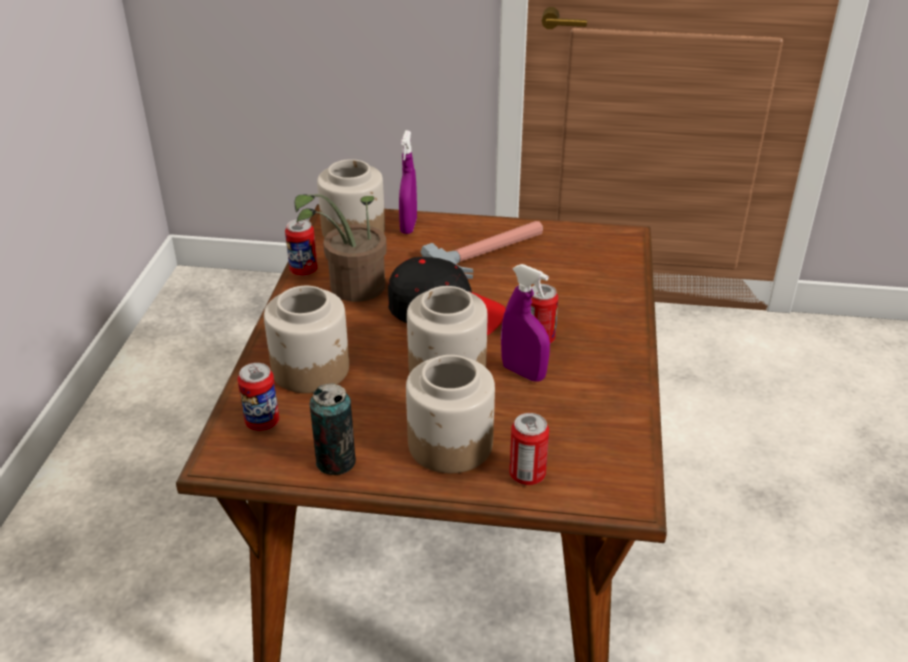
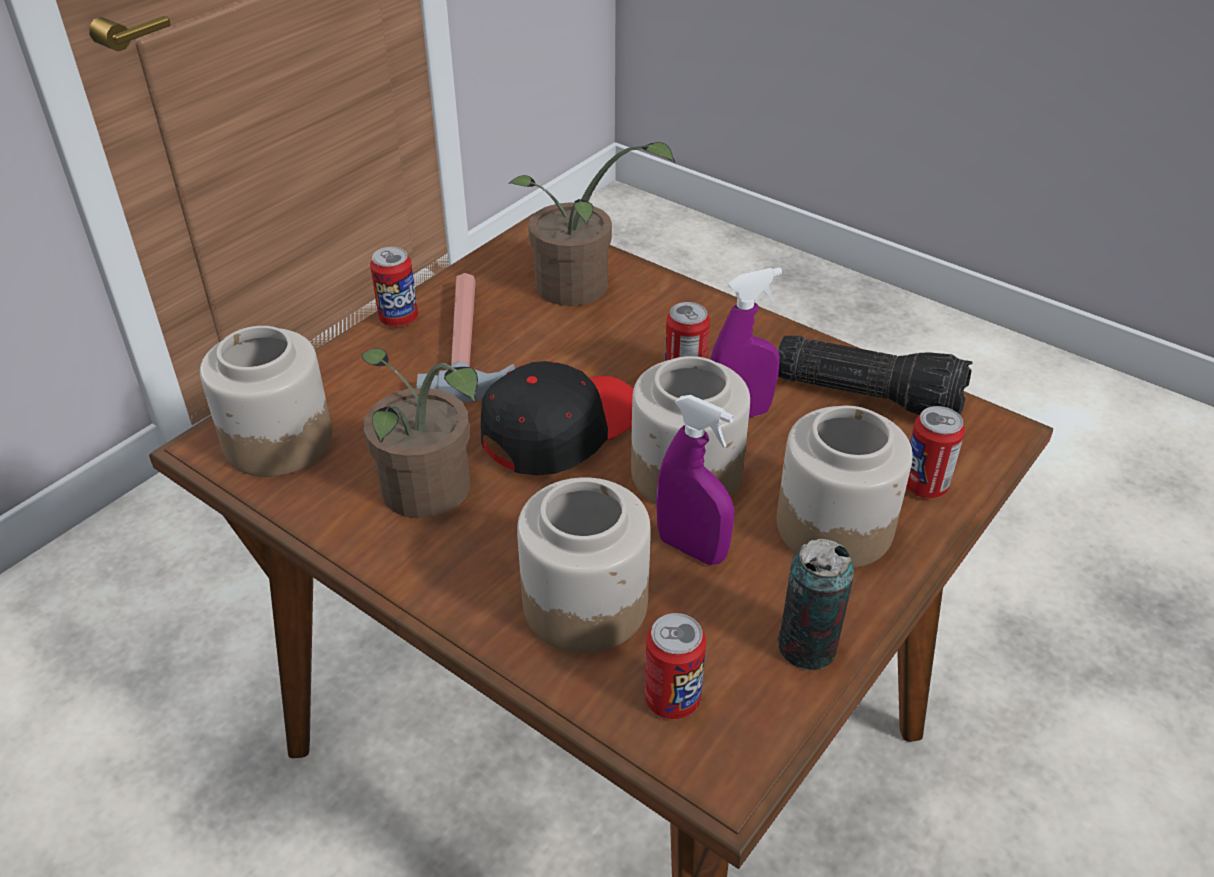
camera: 60 degrees left, 5 degrees up
can [285,219,318,276] -> can moved to [370,247,418,327]
purple spray bottle [399,130,417,234] -> purple spray bottle moved to [656,395,734,565]
none -> potted plant [508,142,675,306]
none -> flashlight [778,336,973,415]

